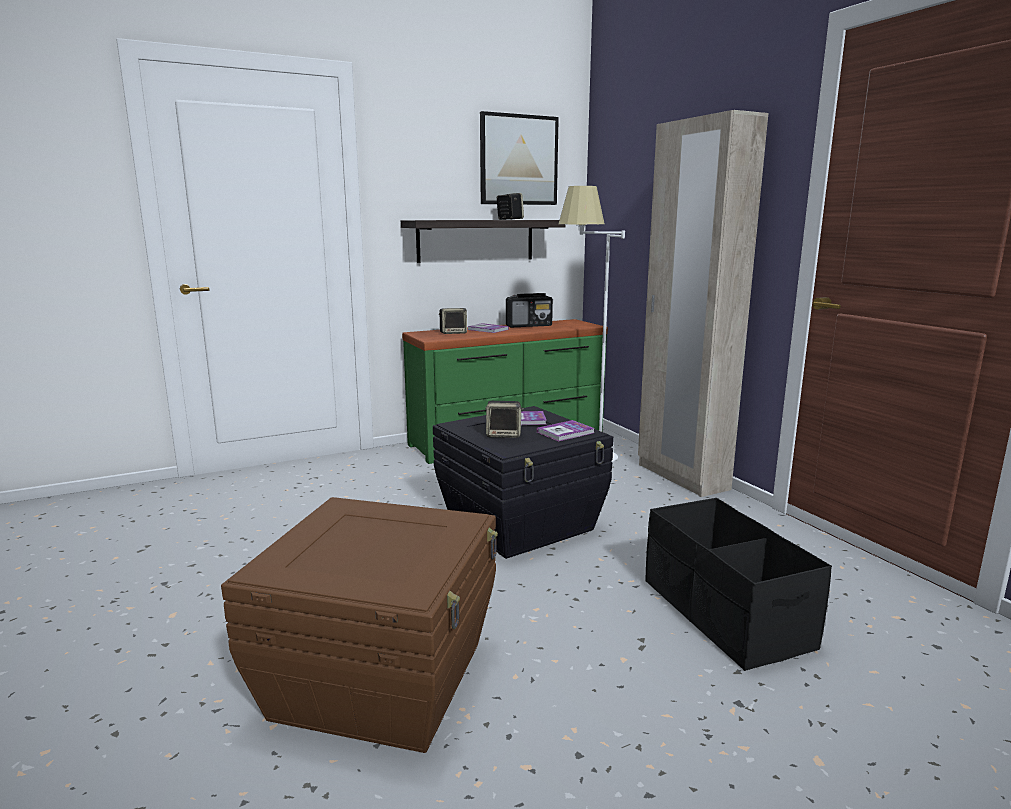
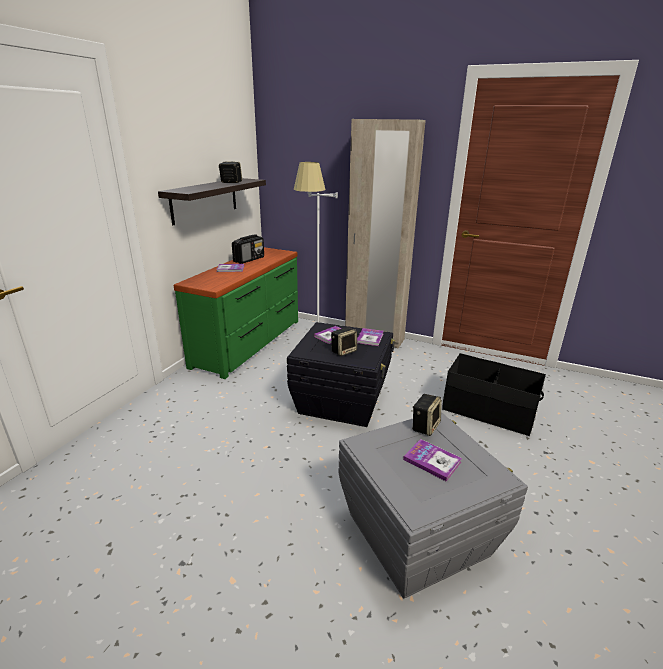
camera: 40 degrees left, 10 degrees up
brown storage box [221,497,498,753] -> grey storage box [338,412,528,599]
speaker [439,308,467,334] -> speaker moved to [412,394,442,436]
picture [480,111,559,205] -> none
none -> book [403,439,462,481]

